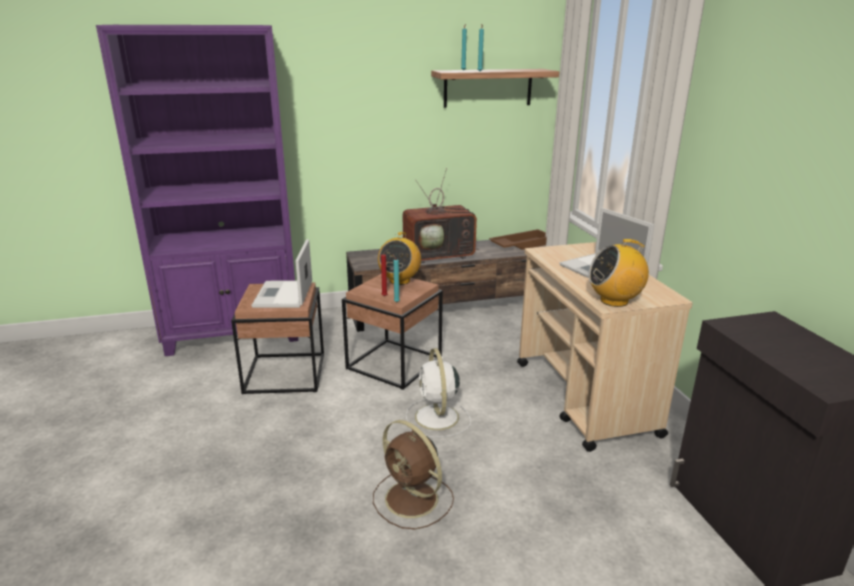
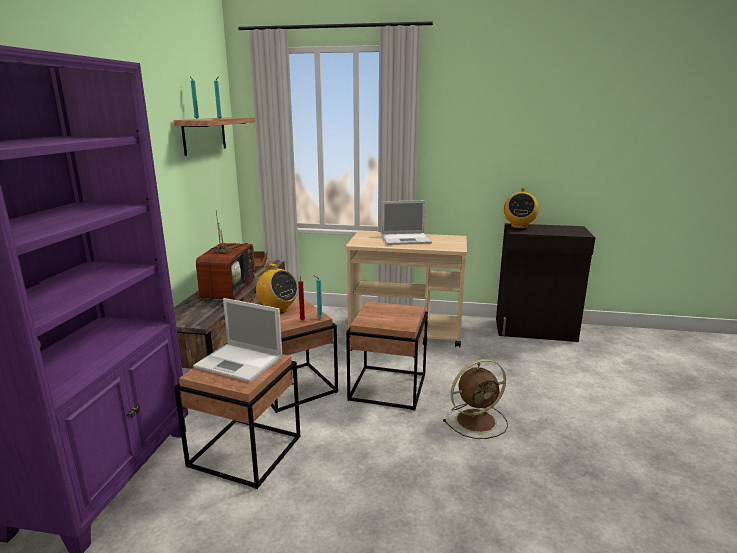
camera: 65 degrees left, 5 degrees down
white fan [406,348,471,438] -> brown side table [346,301,428,411]
radio [588,239,649,307] -> radio moved to [504,188,539,229]

